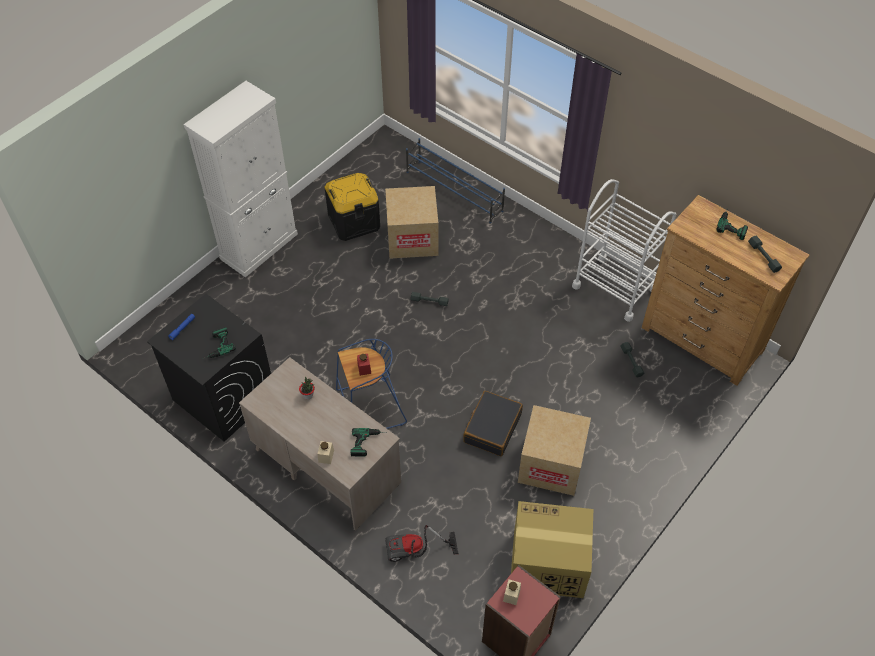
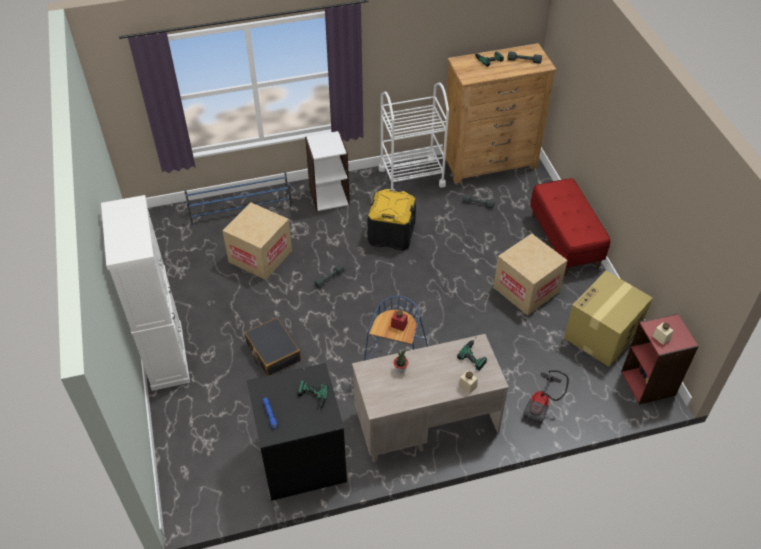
camera: 55 degrees left, 5 degrees down
black storage box [324,173,380,241] -> black storage box moved to [368,189,416,251]
black suitcase [463,391,523,456] -> black suitcase moved to [244,318,301,376]
none -> white bookcase [305,131,350,211]
none -> red bench [530,178,611,275]

